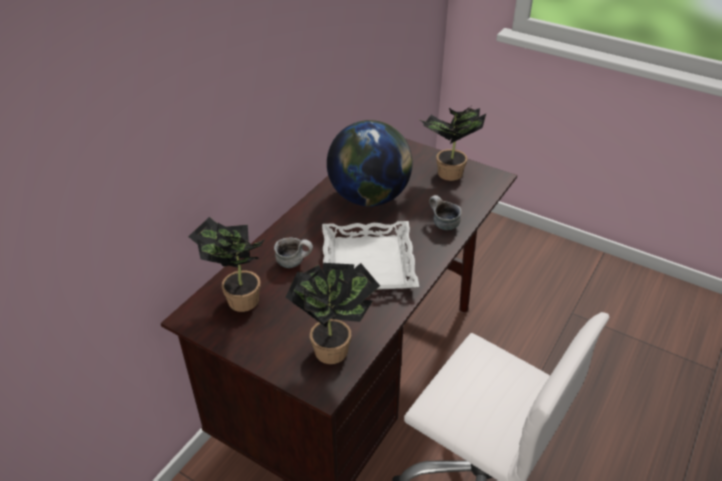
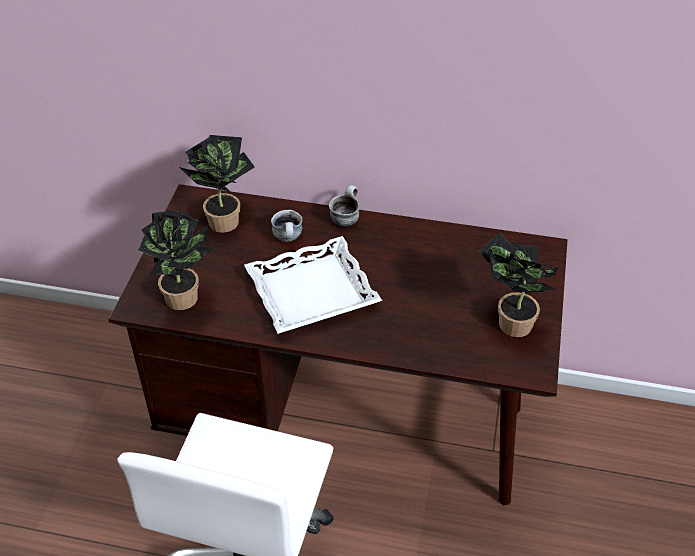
camera: 70 degrees right, 5 degrees up
globe [327,120,413,206] -> none
mug [429,195,462,230] -> mug moved to [329,185,359,226]

